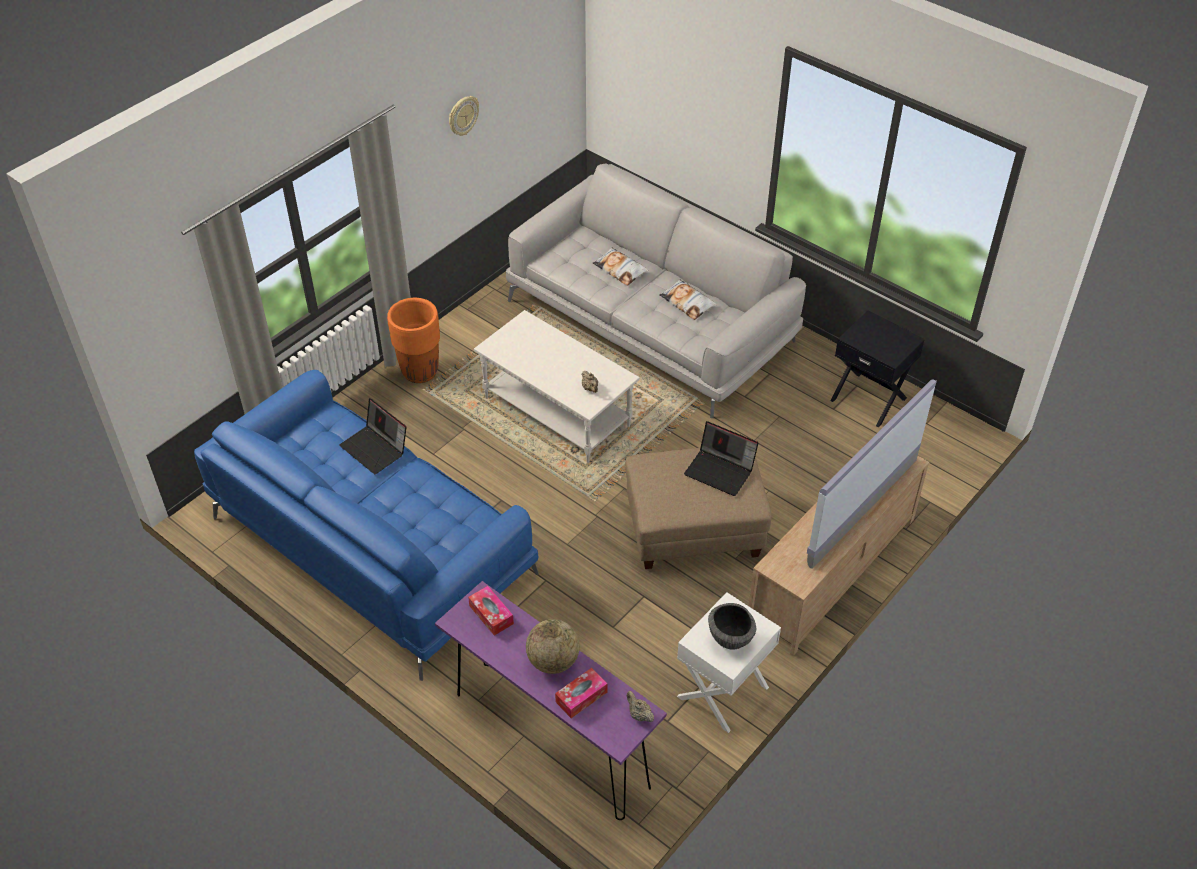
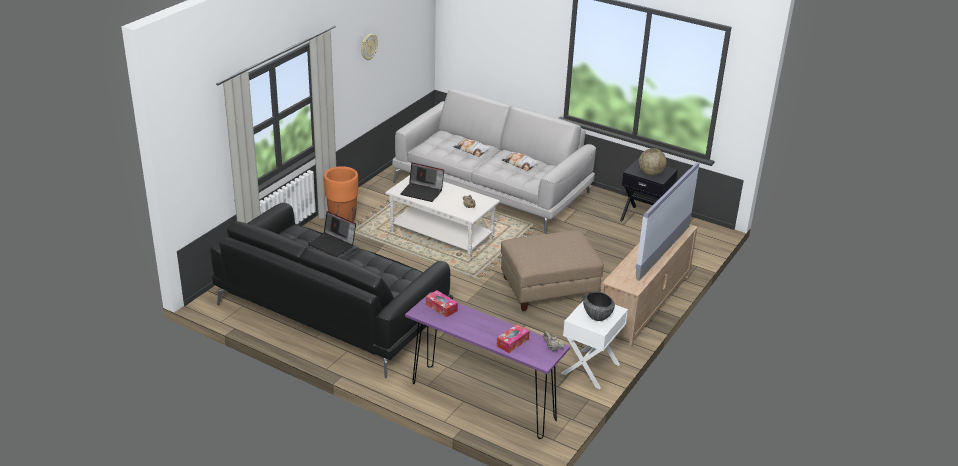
camera: 10 degrees left, 15 degrees down
blue sofa [194,370,539,681] -> black sofa [210,203,453,378]
globe [526,619,580,674] -> globe moved to [639,148,667,176]
laptop [684,421,758,496] -> laptop moved to [400,163,444,202]

